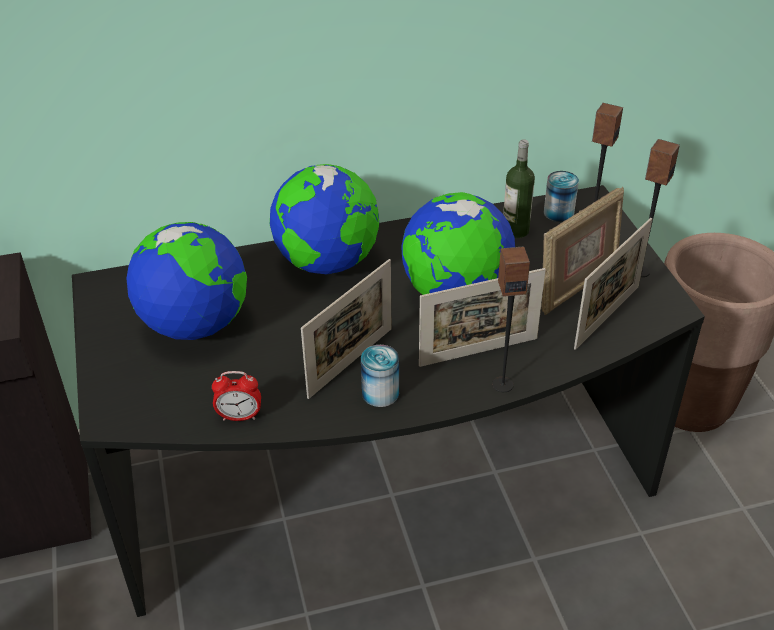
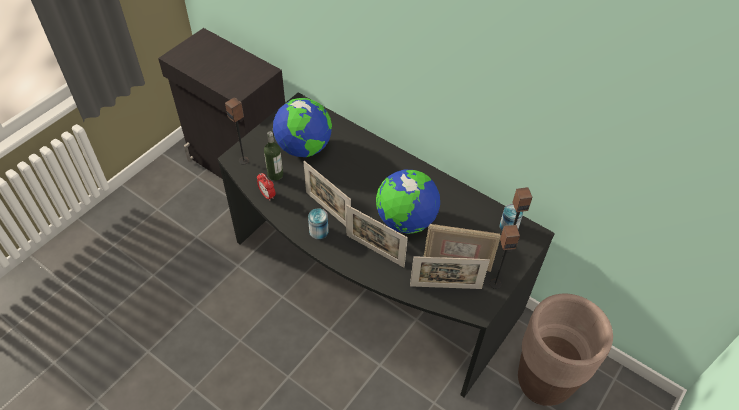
camera: 50 degrees right, 10 degrees up
globe [270,164,379,274] -> none
picture frame [301,259,392,399] -> picture frame turned 45 degrees clockwise [303,161,351,226]
speaker [492,246,530,392] -> speaker moved to [225,97,249,164]
bottle [503,139,535,239] -> bottle moved to [264,131,283,181]

